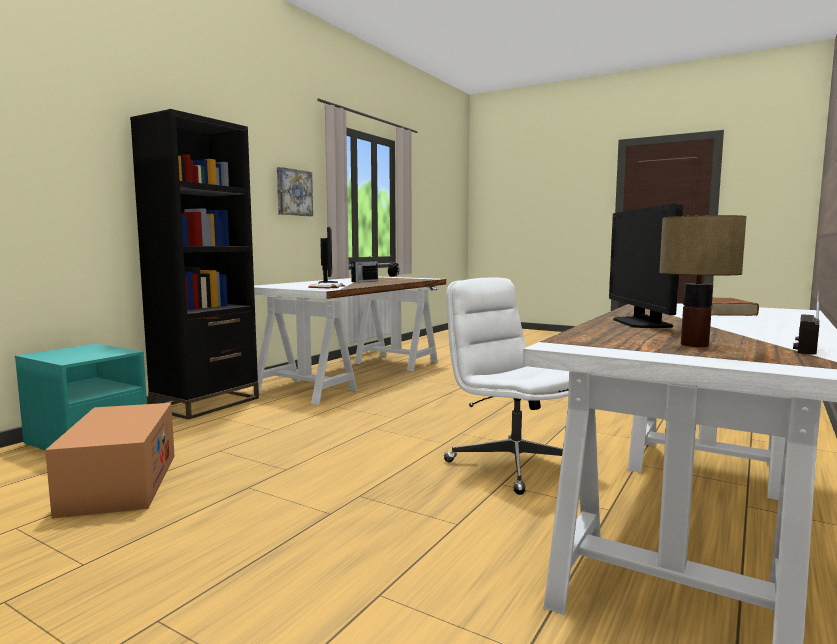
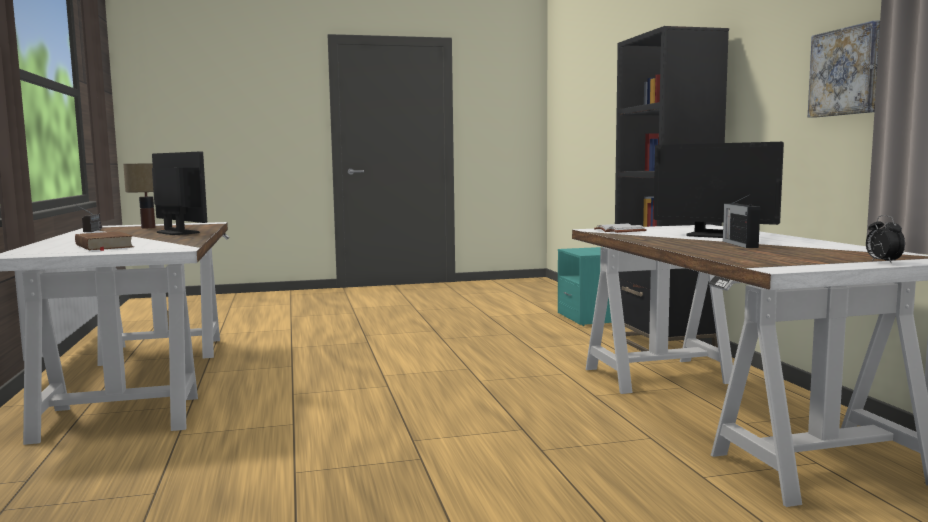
camera: 135 degrees right, 0 degrees up
cardboard box [45,403,175,519] -> none
white office chair [444,277,569,495] -> none

